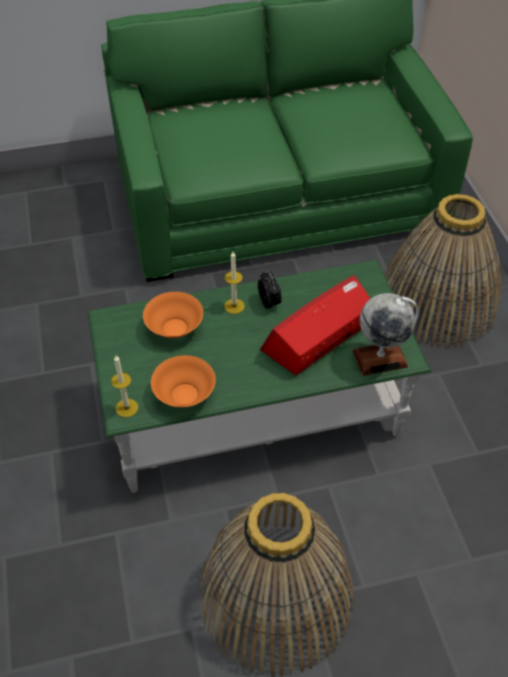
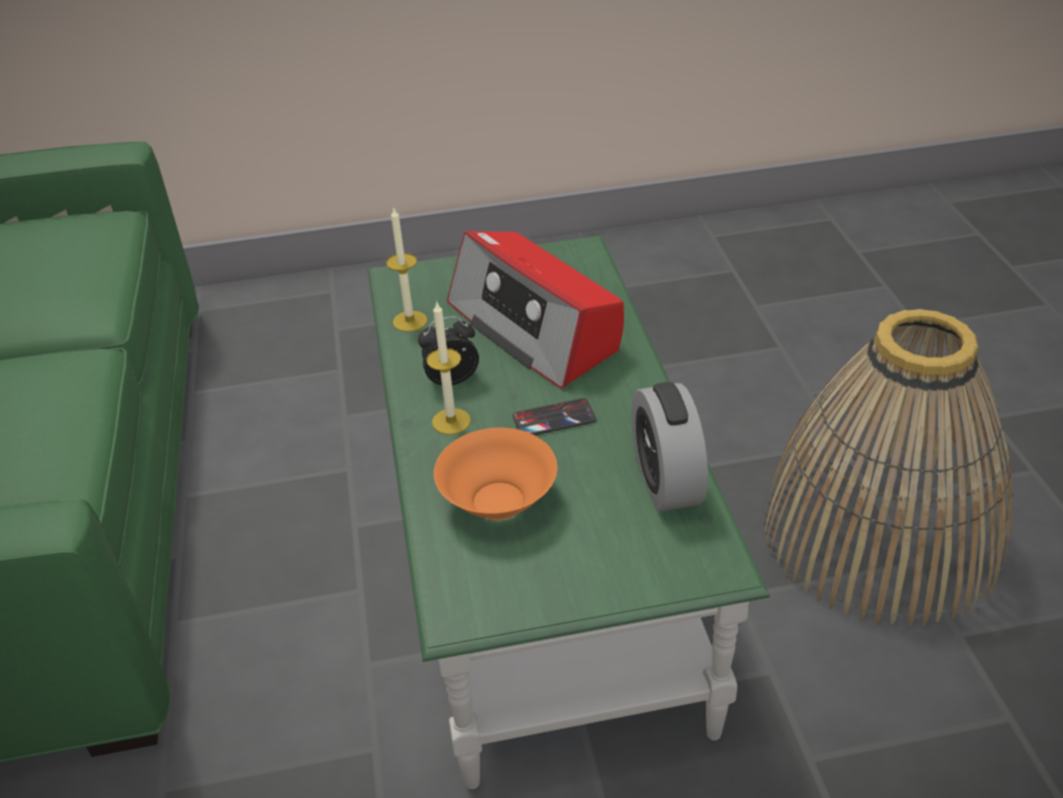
camera: 85 degrees left, 10 degrees down
candle [111,356,138,417] -> candle moved to [386,207,427,332]
orange bowl [151,355,216,407] -> alarm clock [631,382,708,512]
globe [352,293,419,376] -> none
basket [385,194,501,348] -> none
none -> phone [512,398,596,435]

